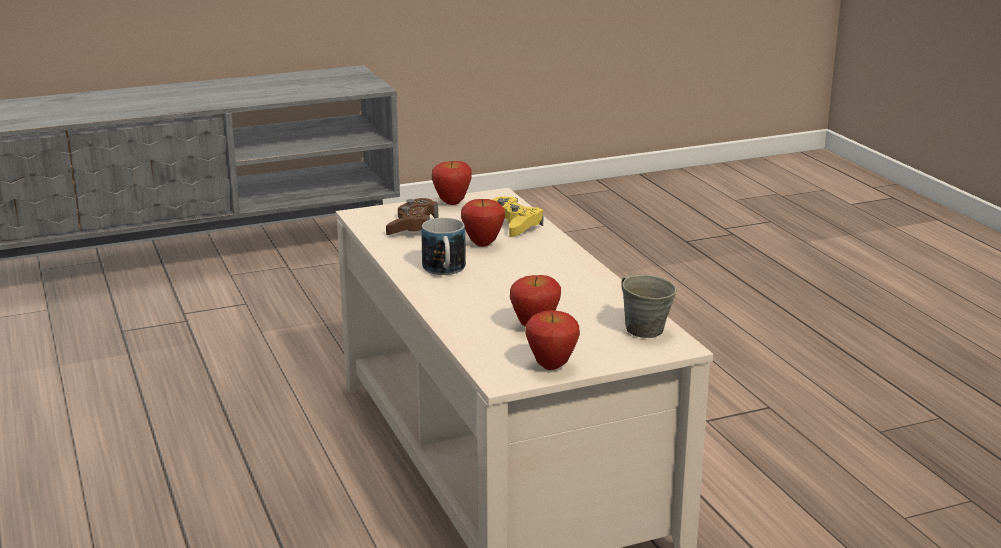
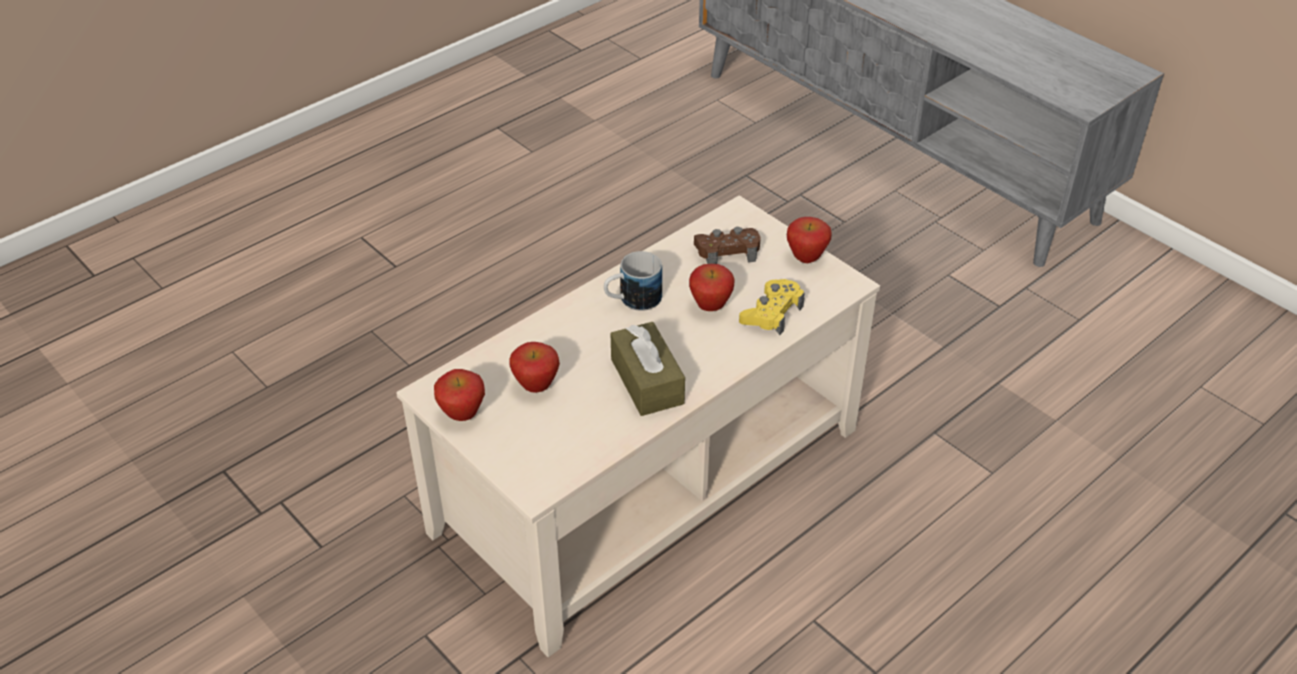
camera: 70 degrees right, 20 degrees up
grey mug [621,275,676,338] -> none
none -> brown tissue box [610,322,685,416]

